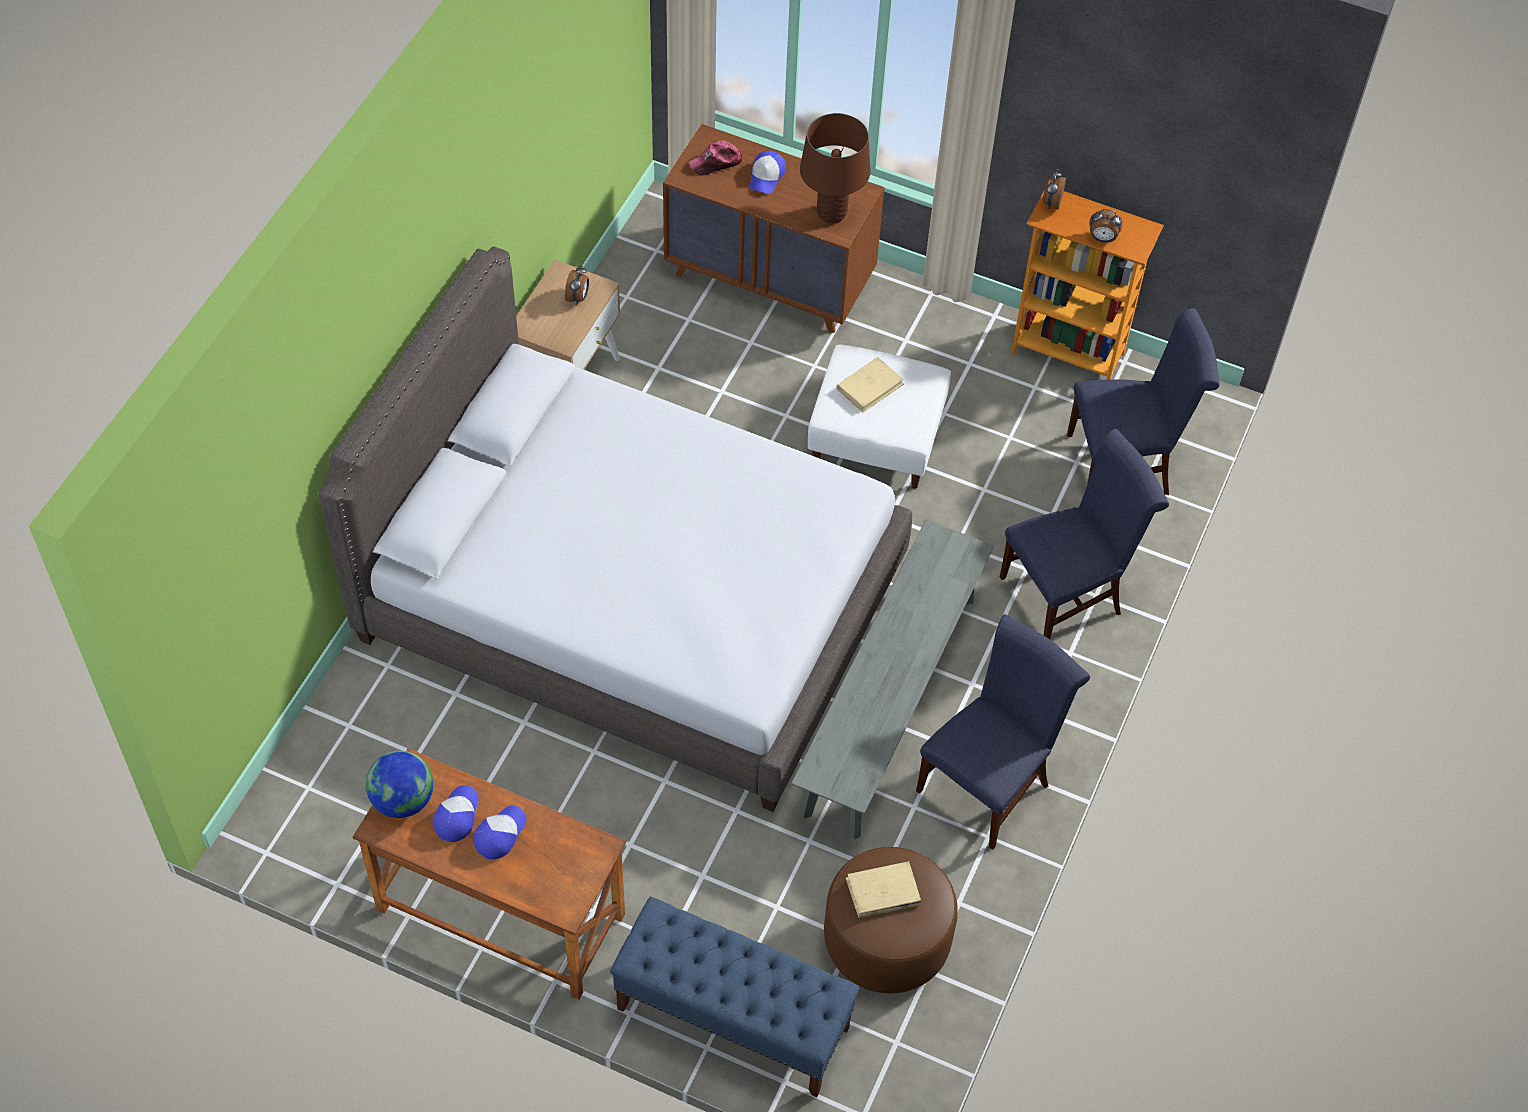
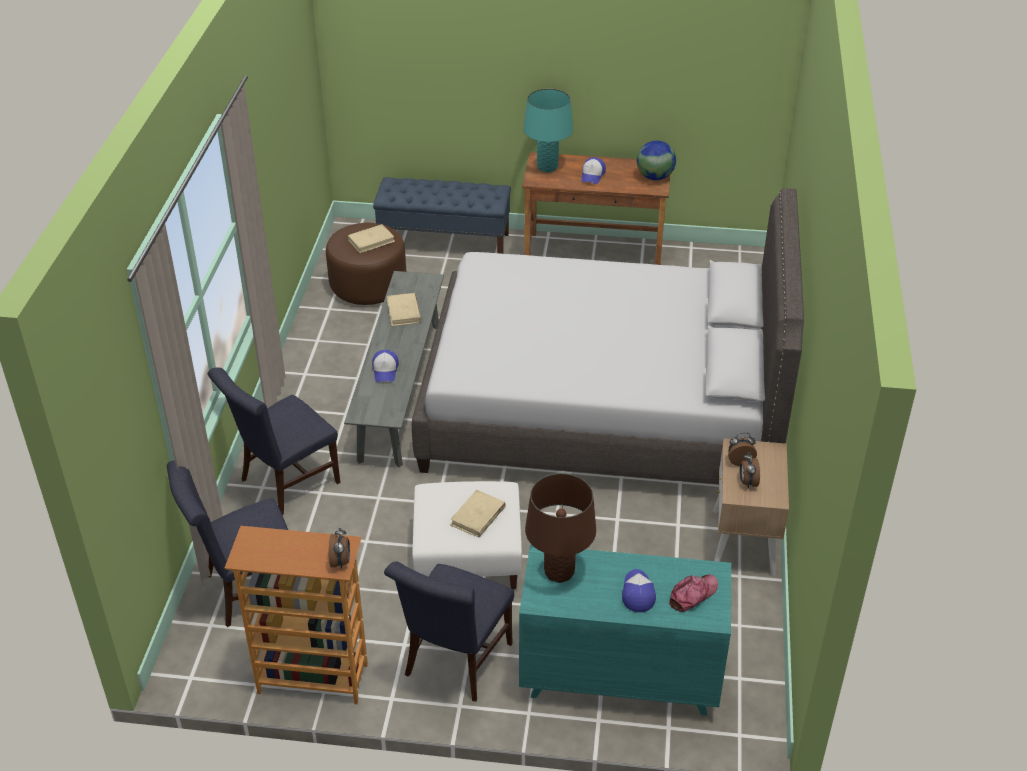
camera: 165 degrees right, 15 degrees down
cap [433,785,478,842] -> cap moved to [372,350,399,382]
brown dresser [663,124,885,333] -> turquoise dresser [519,544,731,716]
blue chair [916,614,1090,850] -> blue chair moved to [384,561,514,702]
alarm clock [1089,209,1123,243] -> alarm clock moved to [728,432,757,466]
none -> beige book [387,293,421,326]
none -> turquoise table lamp [524,89,573,172]

